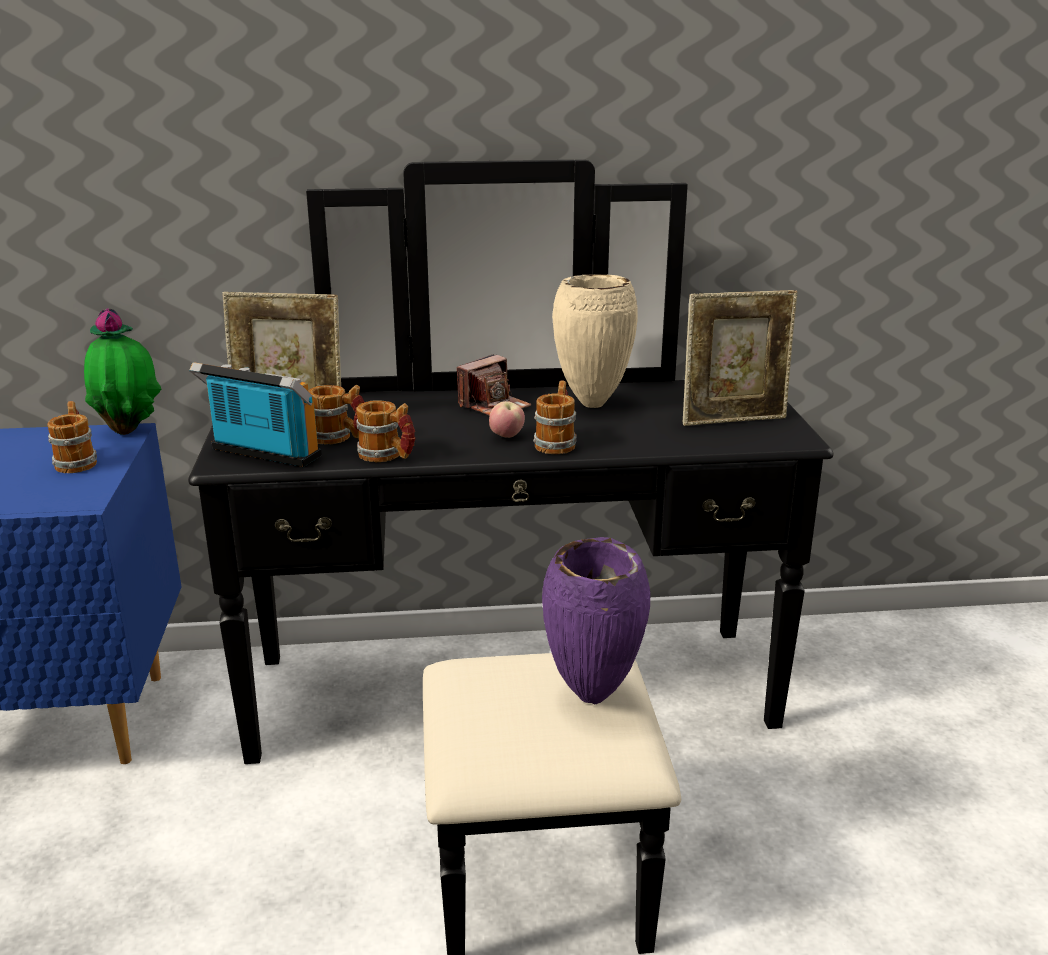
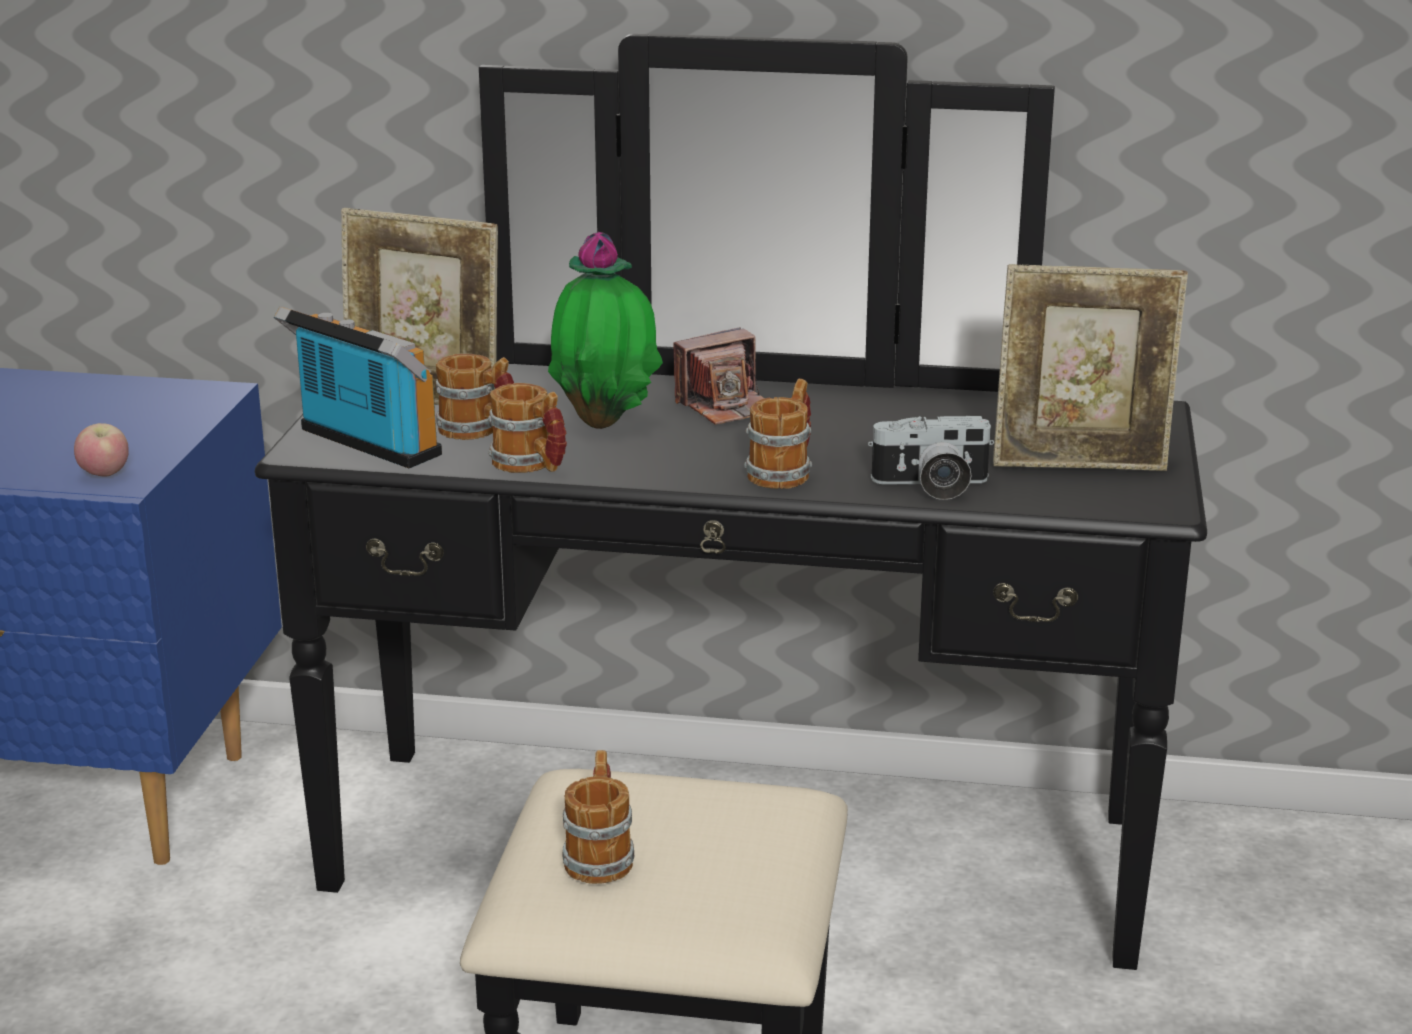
camera: 15 degrees right, 0 degrees up
mug [47,401,97,473] -> mug moved to [563,750,634,884]
potted plant [84,308,161,435] -> potted plant moved to [548,231,663,429]
apple [489,401,525,438] -> apple moved to [74,423,129,476]
purple vase [542,537,650,704] -> none
beige vase [552,274,638,408] -> none
none -> camera [868,416,994,500]

